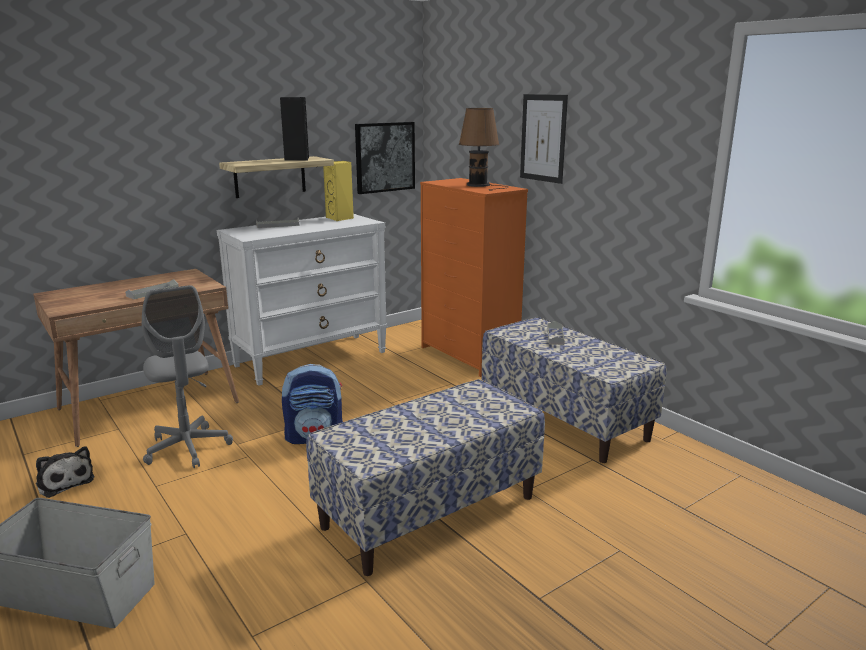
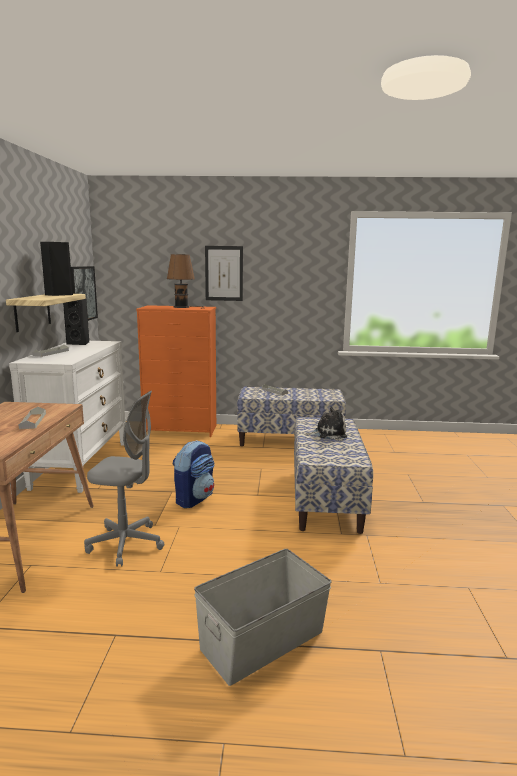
camera: 50 degrees left, 5 degrees down
plush toy [36,446,95,498] -> plush toy moved to [305,407,347,439]
yellow speaker [323,161,354,221] -> black speaker [63,299,89,345]

